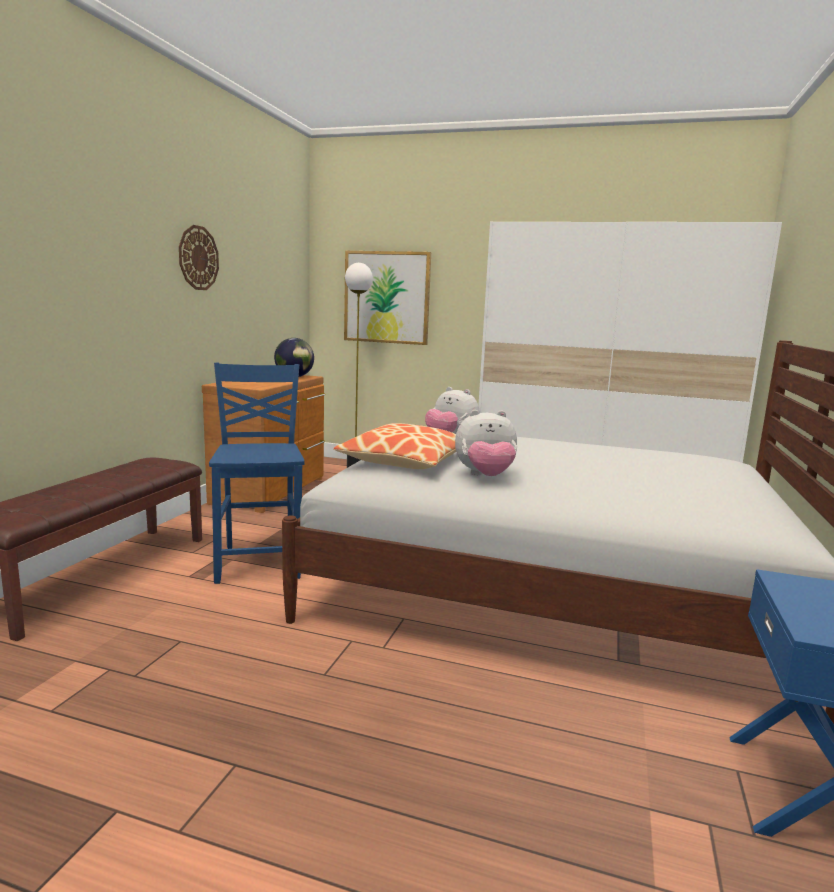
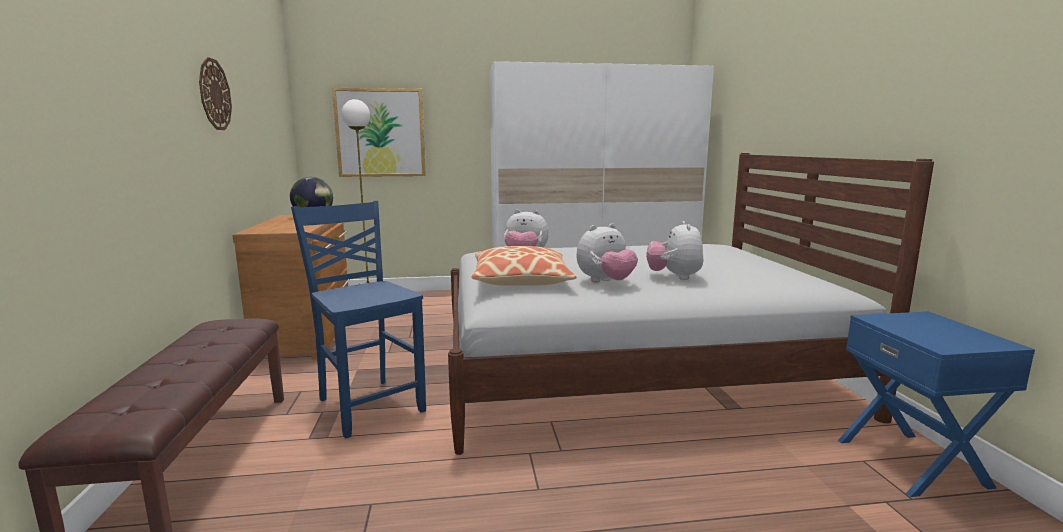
camera: 25 degrees left, 0 degrees up
none -> plush toy [646,221,703,280]

